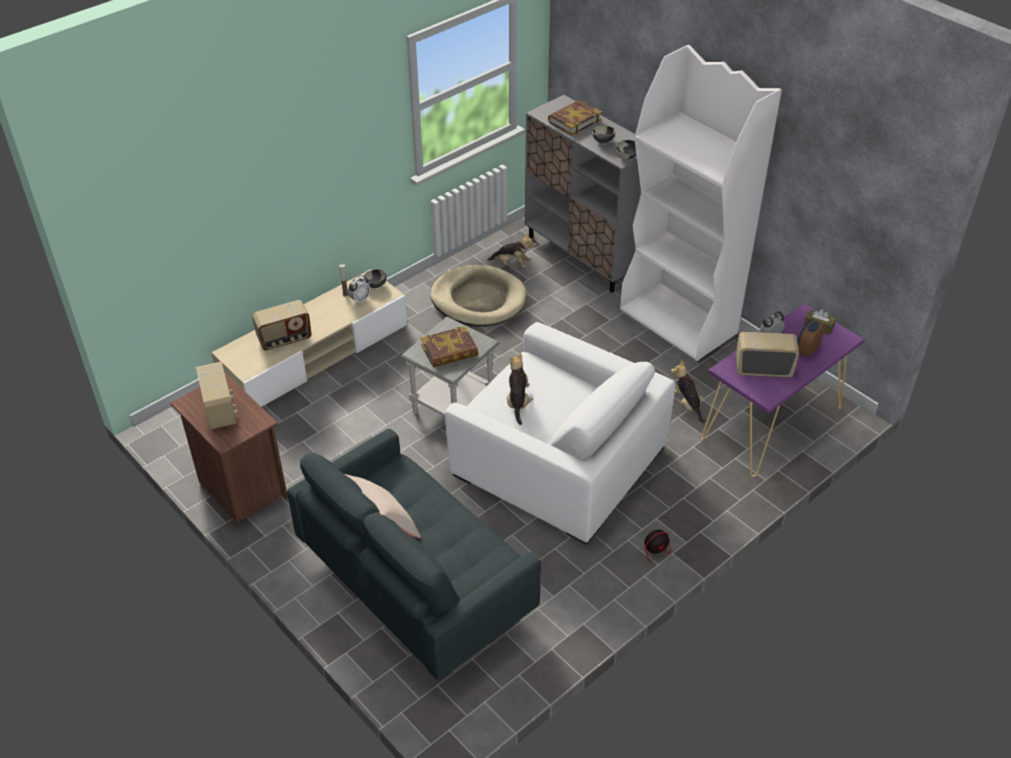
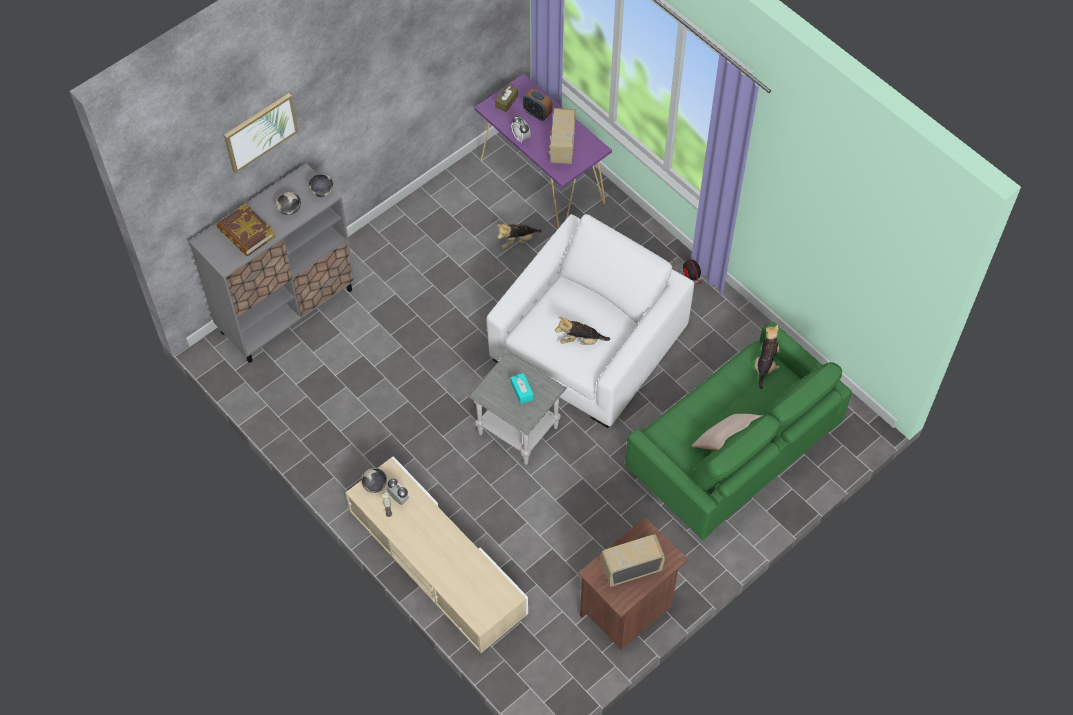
camera: 90 degrees left, 15 degrees up
radio [252,300,312,351] -> none
grey sofa [287,429,541,680] -> green sofa [625,321,852,540]
book [421,326,478,367] -> turquoise tissue box [511,373,534,404]
beige dog bed [430,265,527,326] -> none
plush toy [487,232,536,268] -> plush toy moved to [755,324,780,389]
white bookcase [620,44,782,361] -> none
none -> picture [224,93,298,173]

